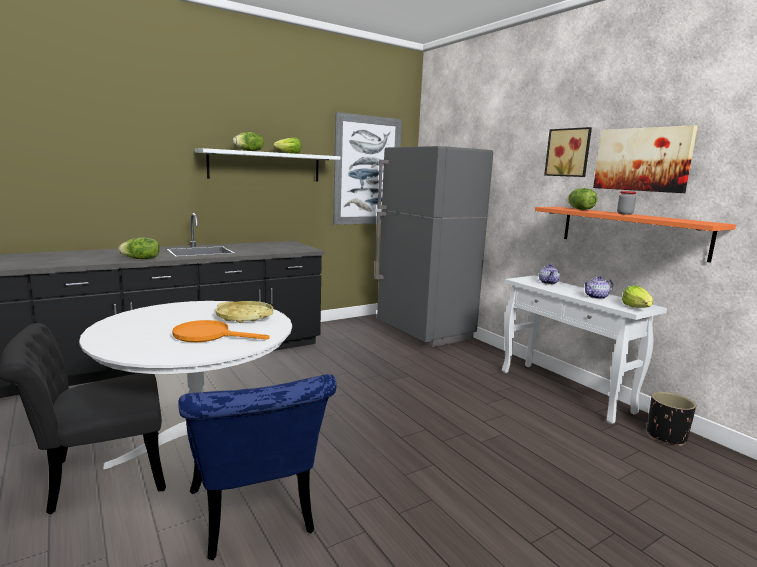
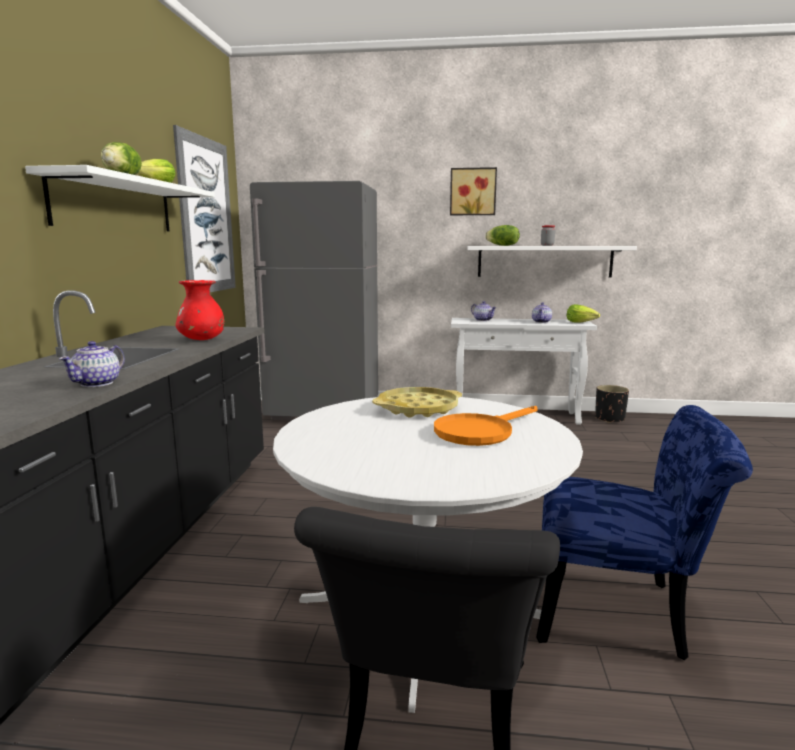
camera: 50 degrees left, 0 degrees up
lettuce [118,238,160,259] -> teapot [59,341,125,387]
orange shelf [535,207,736,262] -> white shelf [467,246,637,277]
picture [593,125,698,193] -> none
none -> red vase [175,280,224,340]

